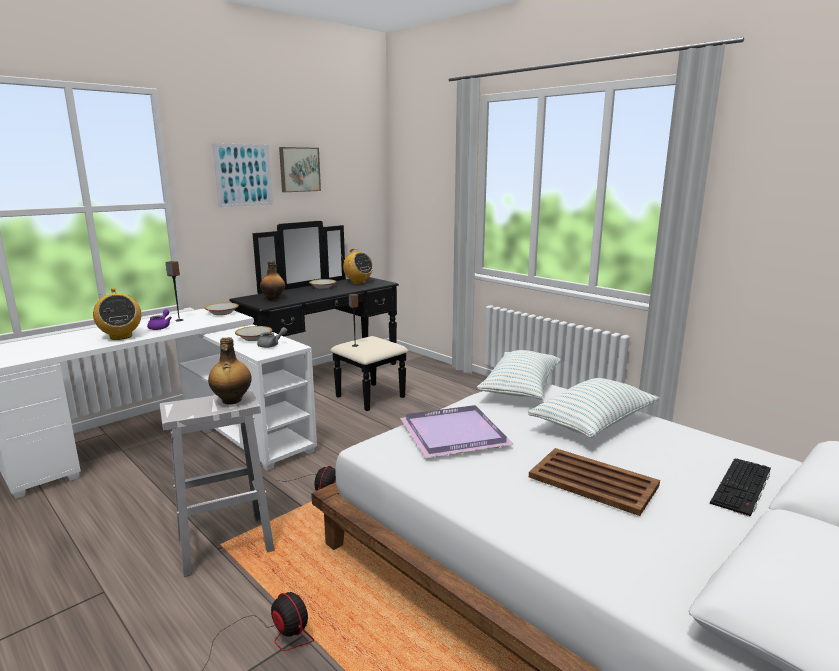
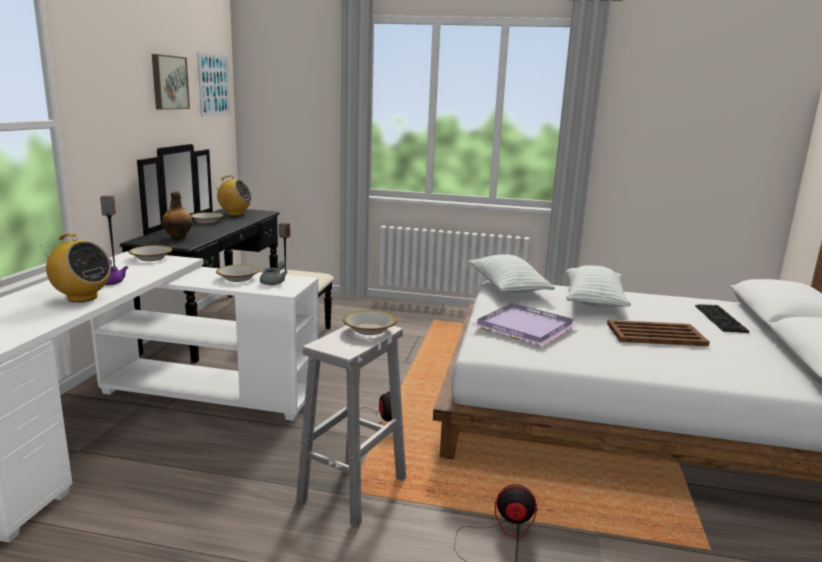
camera: 35 degrees left, 0 degrees up
bottle [208,337,251,405] -> bowl [343,310,397,335]
picture [212,143,273,207] -> picture moved to [197,52,230,116]

